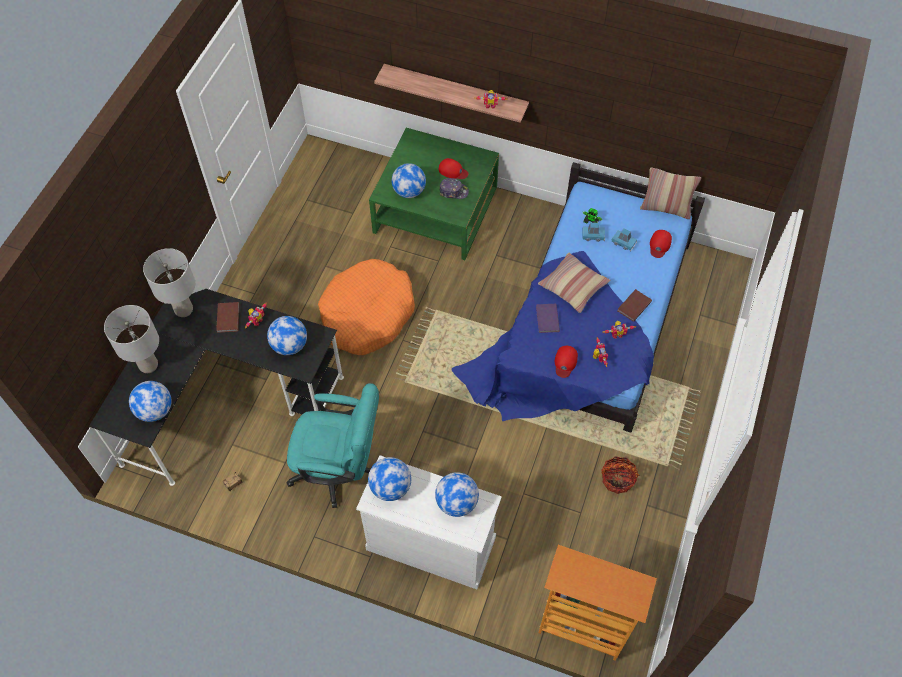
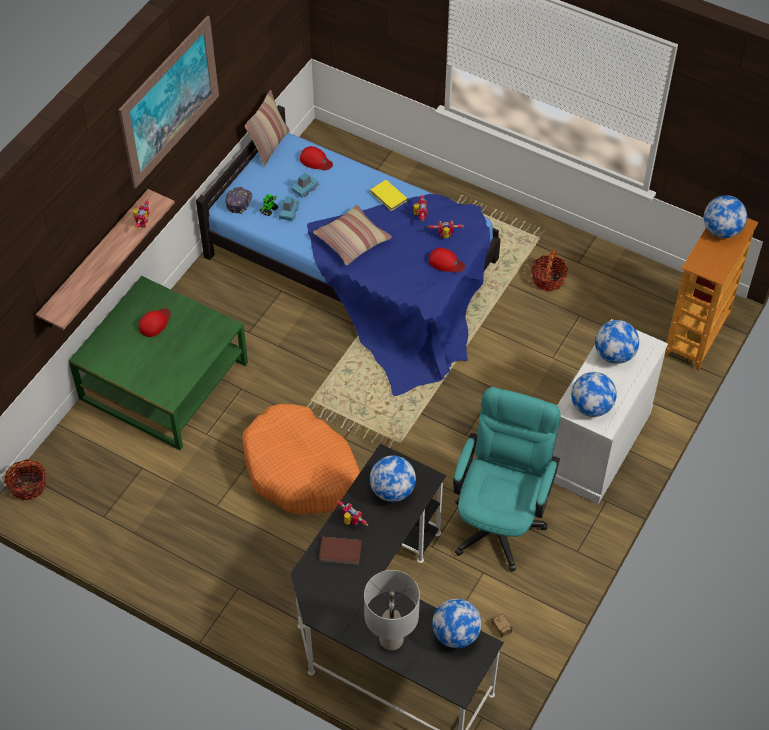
camera: 80 degrees left, 5 degrees down
grey table lamp [143,248,195,317] -> none
globe [392,163,426,198] -> globe moved to [704,195,747,238]
cap [439,178,469,199] -> cap moved to [225,187,252,214]
purple book [536,304,560,333] -> none
brown book [618,289,652,322] -> yellow book [370,180,408,211]
none -> basket [4,459,46,500]
none -> picture [119,15,219,189]

